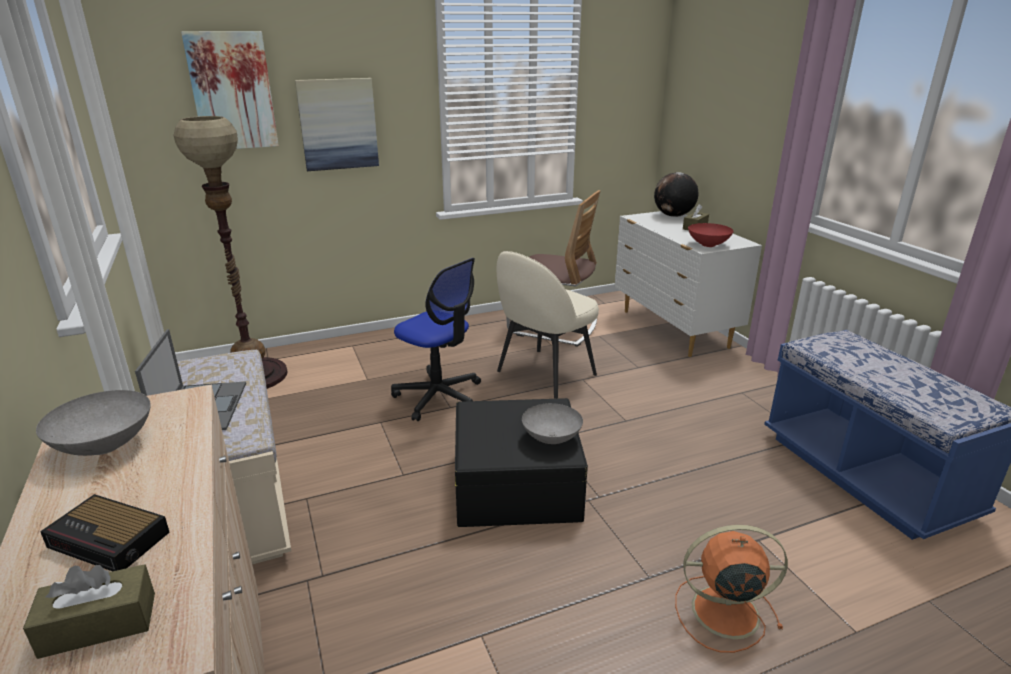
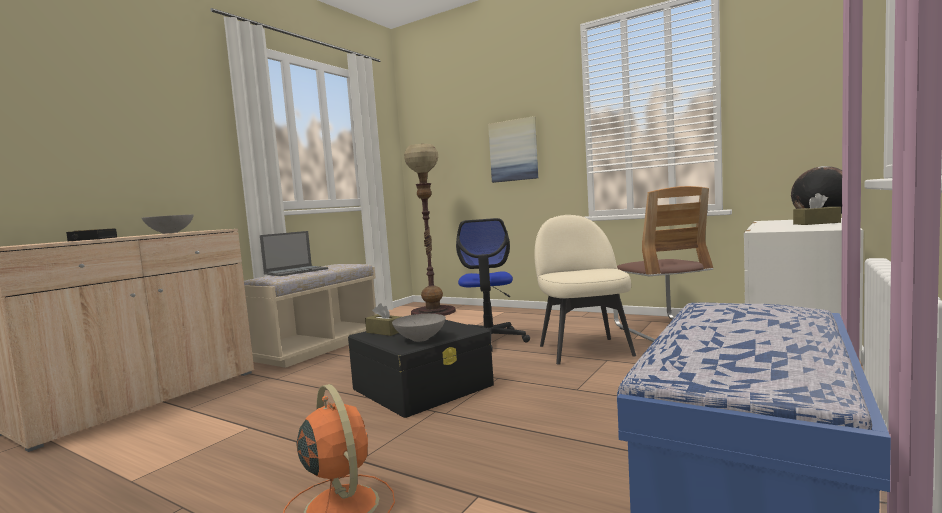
camera: 55 degrees right, 20 degrees down
brown tissue box [23,564,155,659] -> brown tissue box moved to [365,303,401,336]
picture [181,31,279,149] -> none
beige chair [497,251,599,399] -> beige chair turned 75 degrees clockwise [534,215,636,365]
red bowl [688,223,734,247] -> none

